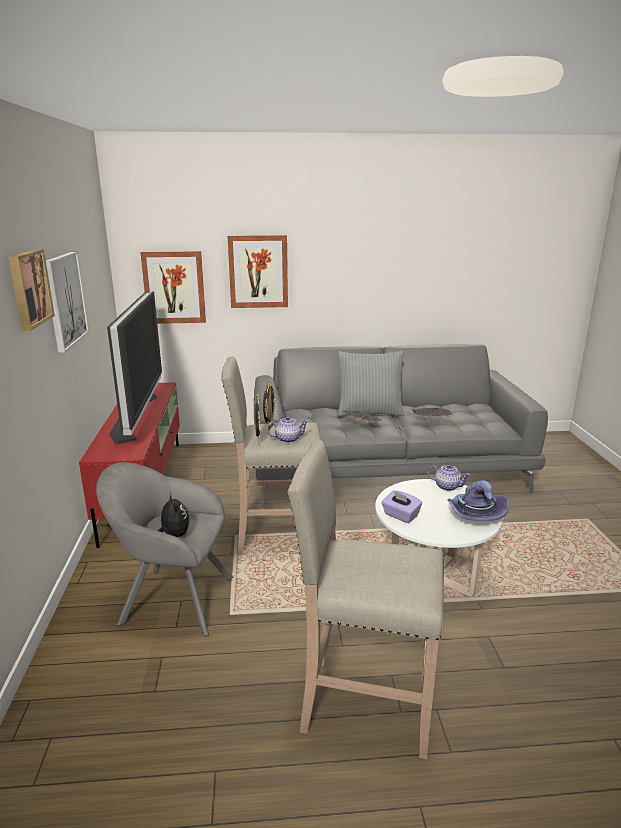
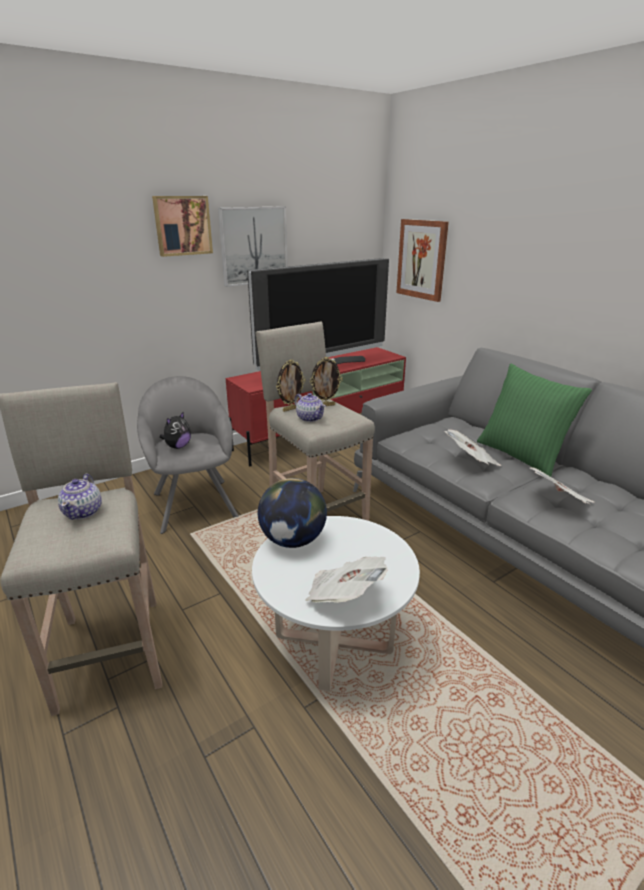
camera: 60 degrees right, 5 degrees up
picture [228,235,288,308] -> none
grey pillow [337,350,404,416] -> green pillow [477,364,592,477]
purple tissue box [382,491,422,523] -> globe [258,478,327,548]
teapot [428,464,470,491] -> teapot moved to [58,474,102,520]
purple hat [448,480,509,521] -> newspaper [305,557,388,603]

